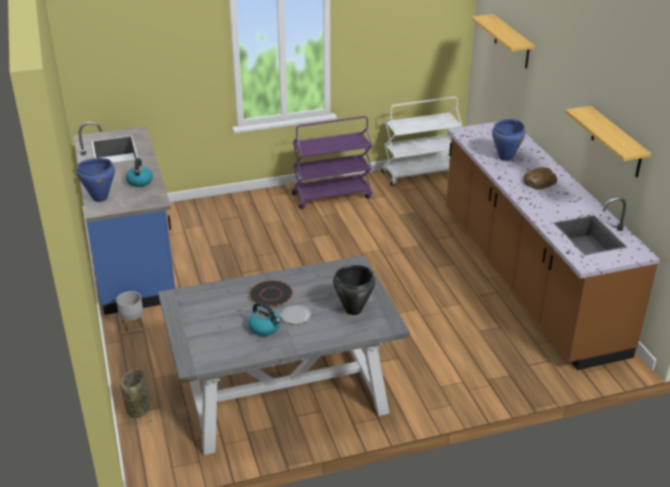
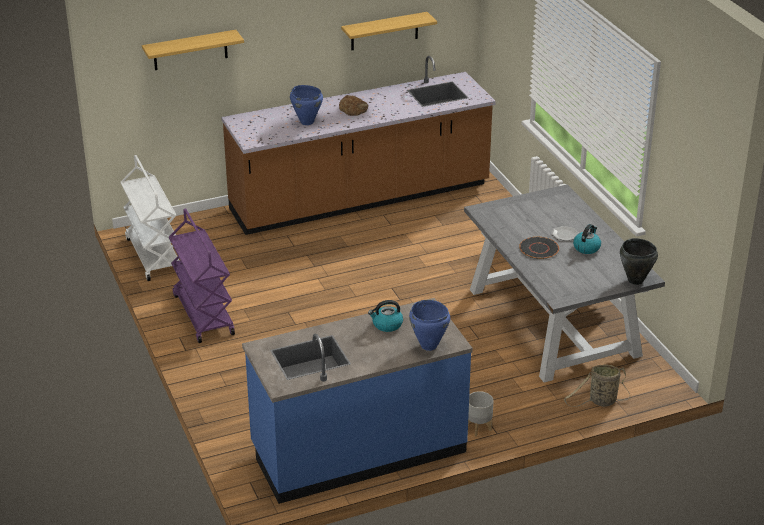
camera: 95 degrees left, 0 degrees up
black cooking pot [333,265,376,315] -> black cooking pot moved to [620,238,658,285]

